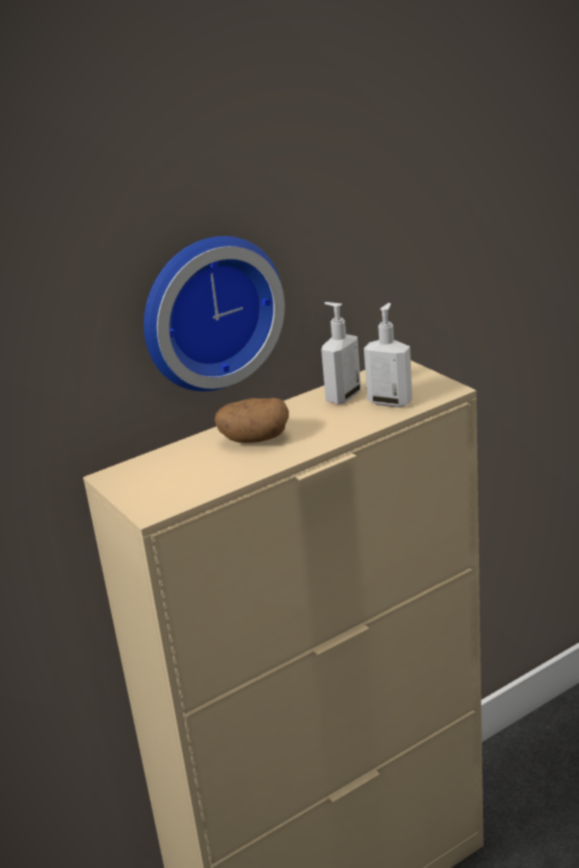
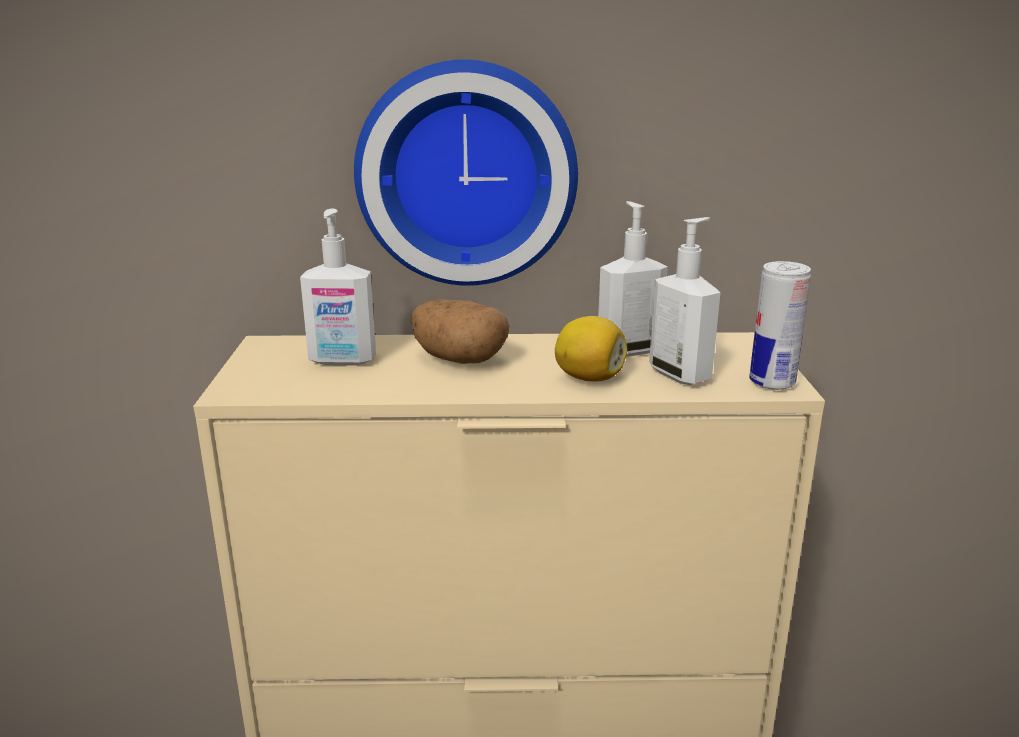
camera: 30 degrees right, 5 degrees down
none -> soap dispenser [300,209,376,366]
none -> lemon [555,316,627,381]
none -> can [749,261,811,390]

